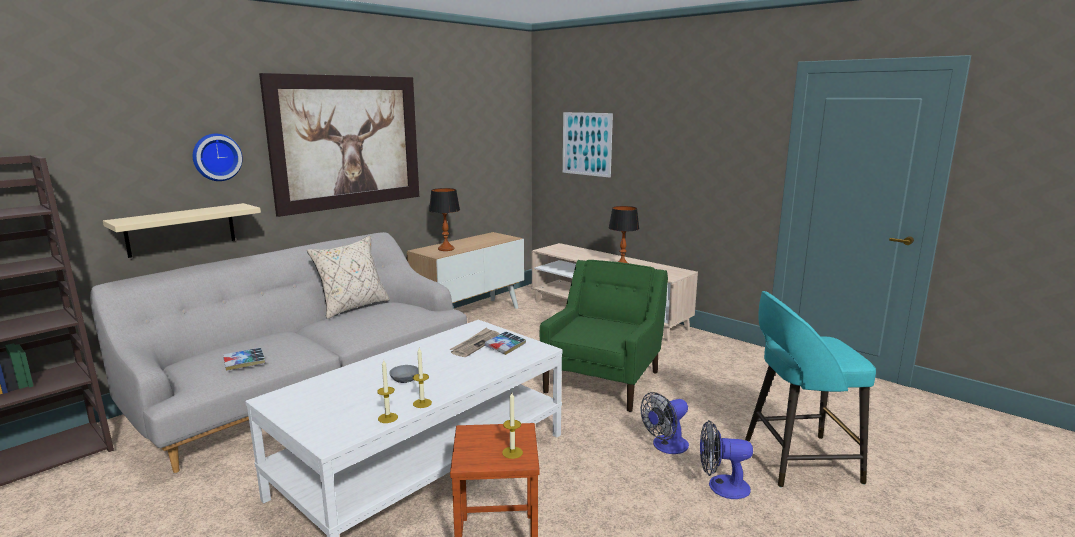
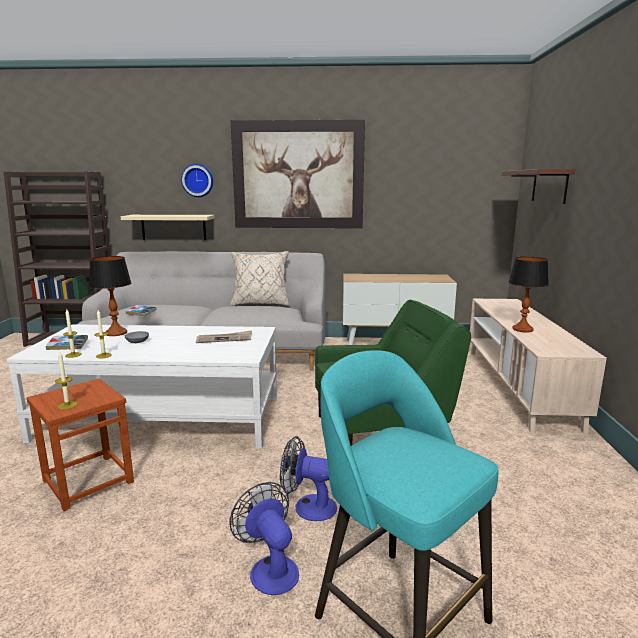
camera: 50 degrees right, 0 degrees up
table lamp [429,188,460,251] -> table lamp moved to [89,256,131,336]
book [485,331,526,355] -> book moved to [45,335,88,350]
picture [563,112,613,178] -> brown shelf [502,169,575,204]

